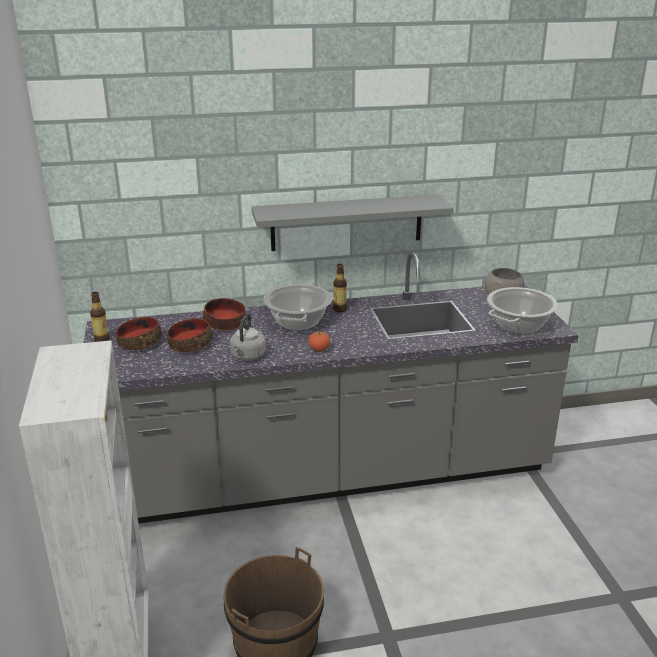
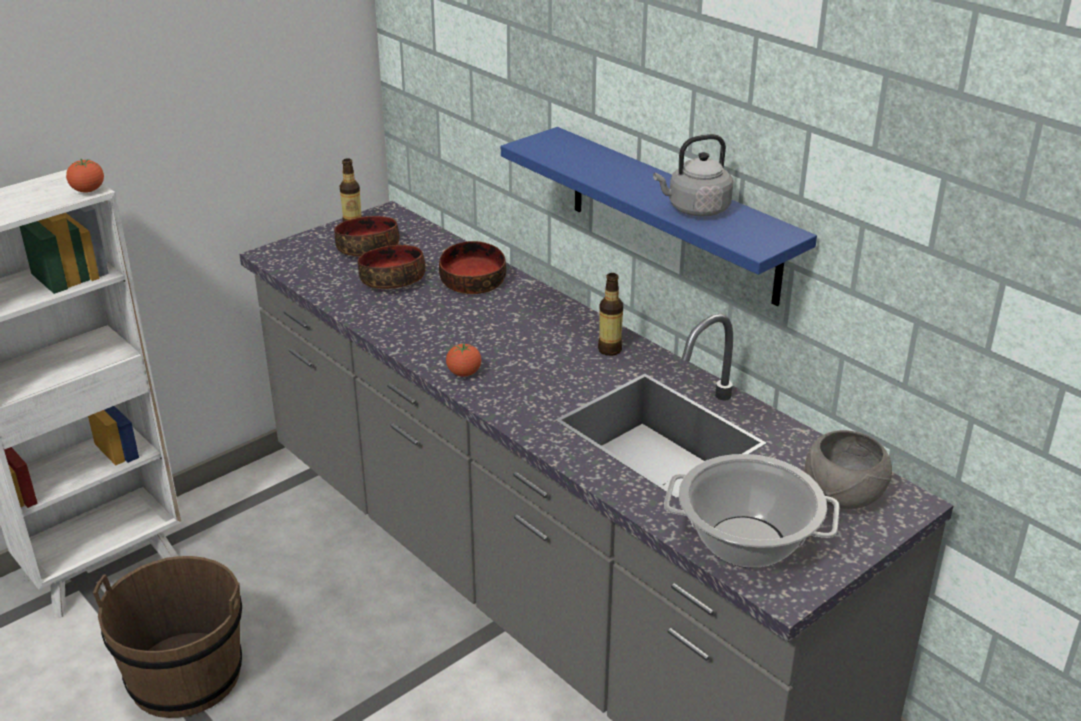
camera: 60 degrees right, 5 degrees up
grey kettle [230,313,266,361] -> grey kettle moved to [653,134,733,217]
grey shelf [251,194,454,251] -> blue shelf [501,127,817,306]
cooking pot [263,284,332,331] -> none
none -> tomato [66,159,104,192]

